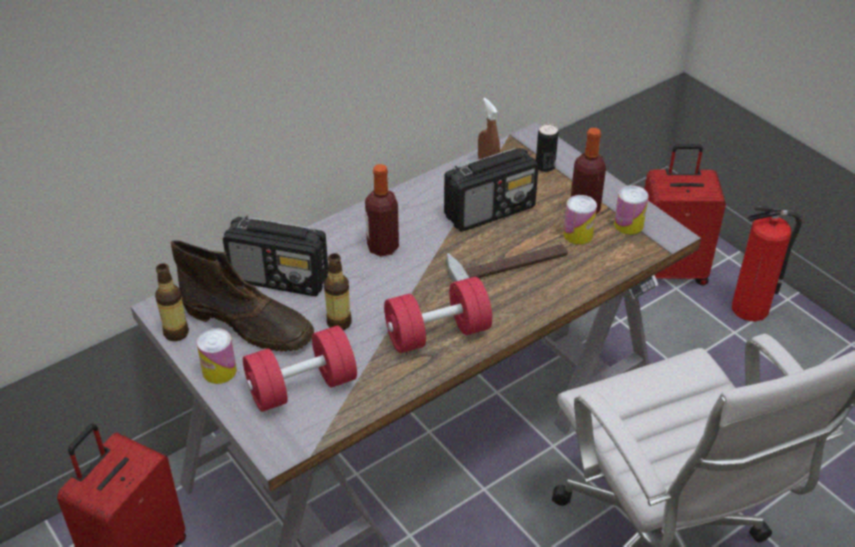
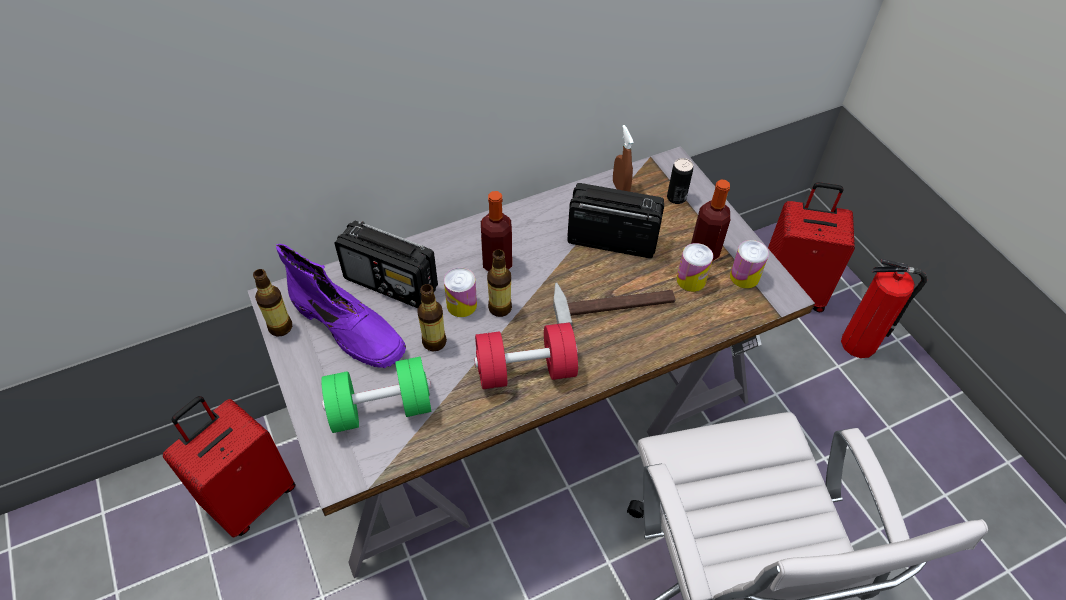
camera: 10 degrees right, 10 degrees up
brown boot [171,240,314,352] -> purple boot [276,244,406,368]
can [197,328,236,384] -> can moved to [444,268,477,317]
red dumbbell [243,325,357,412] -> green dumbbell [321,357,431,433]
radio [444,148,539,232] -> radio turned 150 degrees counterclockwise [567,183,664,258]
none -> bottle [487,250,512,317]

